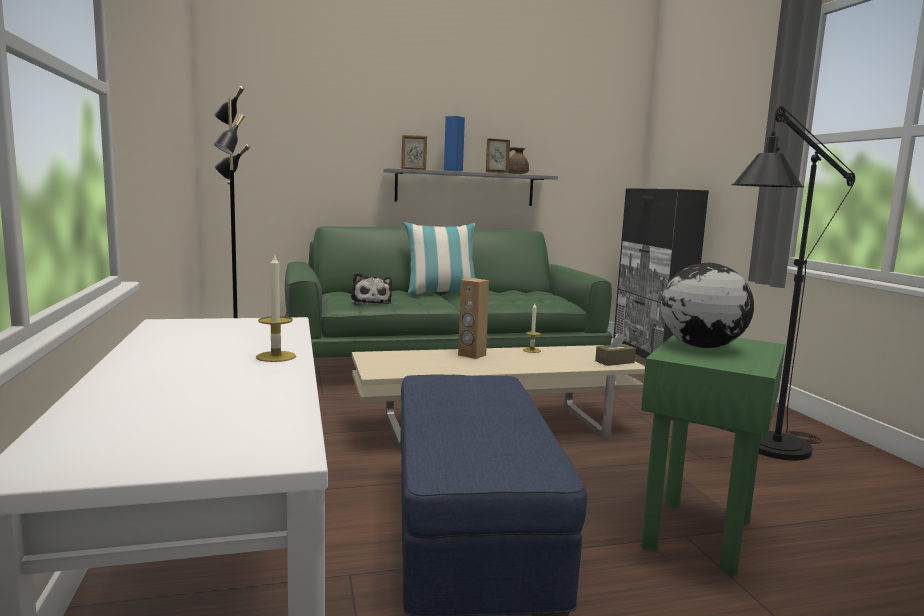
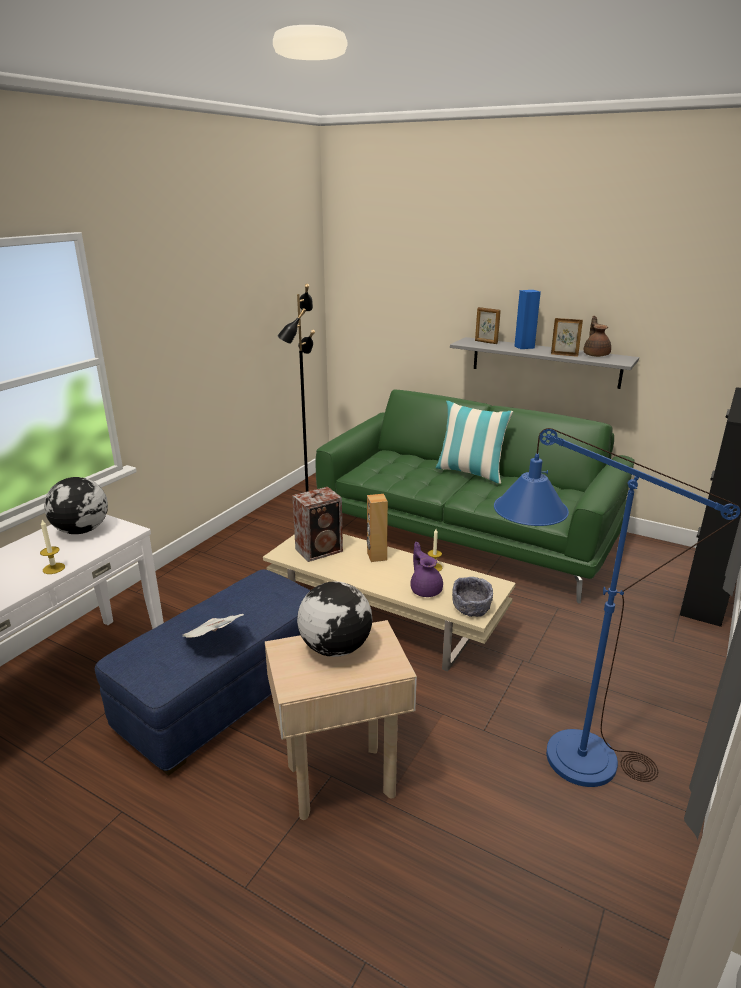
camera: 45 degrees right, 15 degrees up
plush toy [351,273,392,305] -> none
brown tissue box [595,333,636,366] -> grey bowl [452,577,493,617]
green side table [641,335,785,576] -> beige side table [265,620,417,820]
black floor lamp [731,106,855,460] -> blue floor lamp [494,428,741,787]
none -> globe [44,477,108,534]
none -> newspaper [183,614,244,638]
none -> speaker [292,487,343,562]
none -> purple teapot [410,542,443,597]

